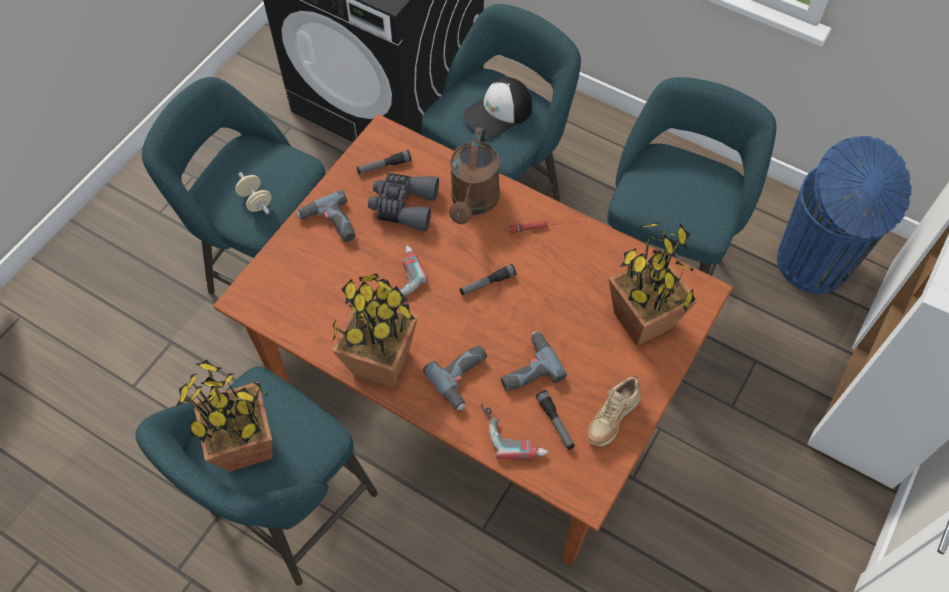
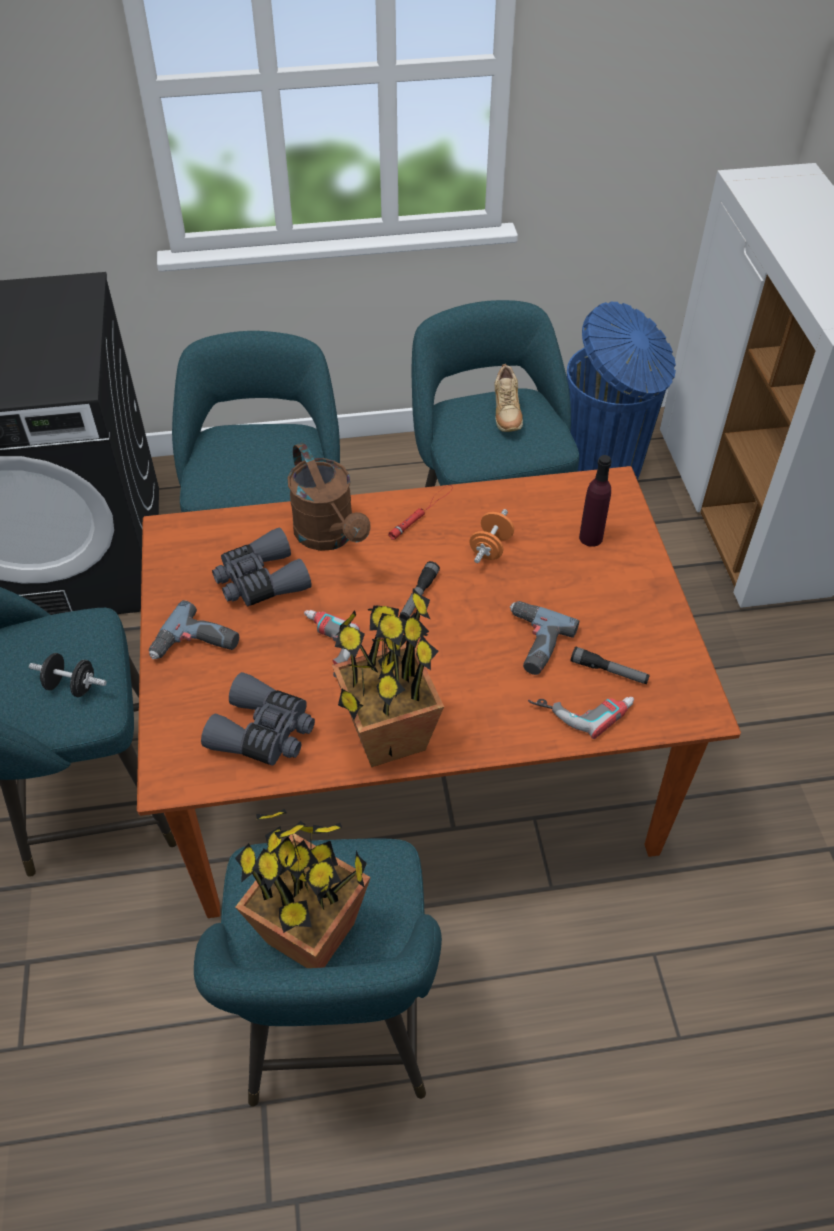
camera: 40 degrees left, 10 degrees down
beige dumbbell [235,172,271,214] -> black dumbbell [29,653,107,697]
flashlight [356,150,411,174] -> none
power drill [423,345,487,411] -> none
cap [463,77,532,138] -> none
beige shoe [587,375,641,446] -> beige shoe moved to [494,364,523,432]
potted plant [608,222,698,346] -> purple bottle [579,455,611,547]
none -> grey binoculars [201,672,315,766]
none -> orange dumbbell [469,509,514,563]

